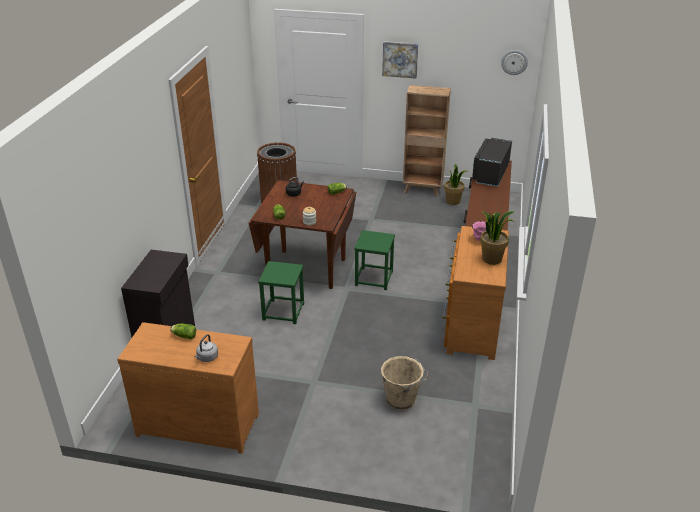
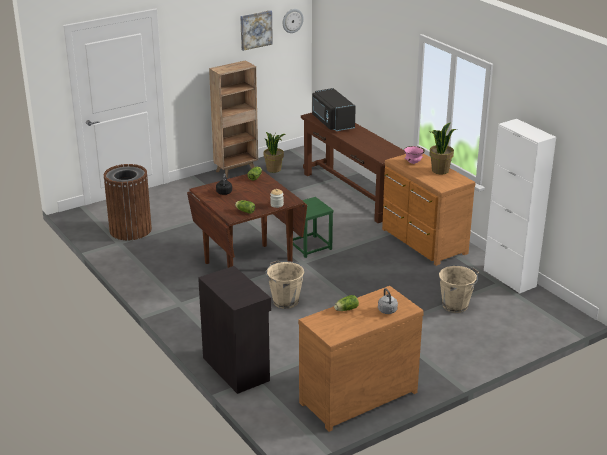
camera: 45 degrees left, 5 degrees down
green stool [258,261,304,324] -> beige bucket [266,261,304,309]
picture [382,41,418,79] -> picture moved to [240,10,273,51]
none -> white cabinet [484,119,556,294]

